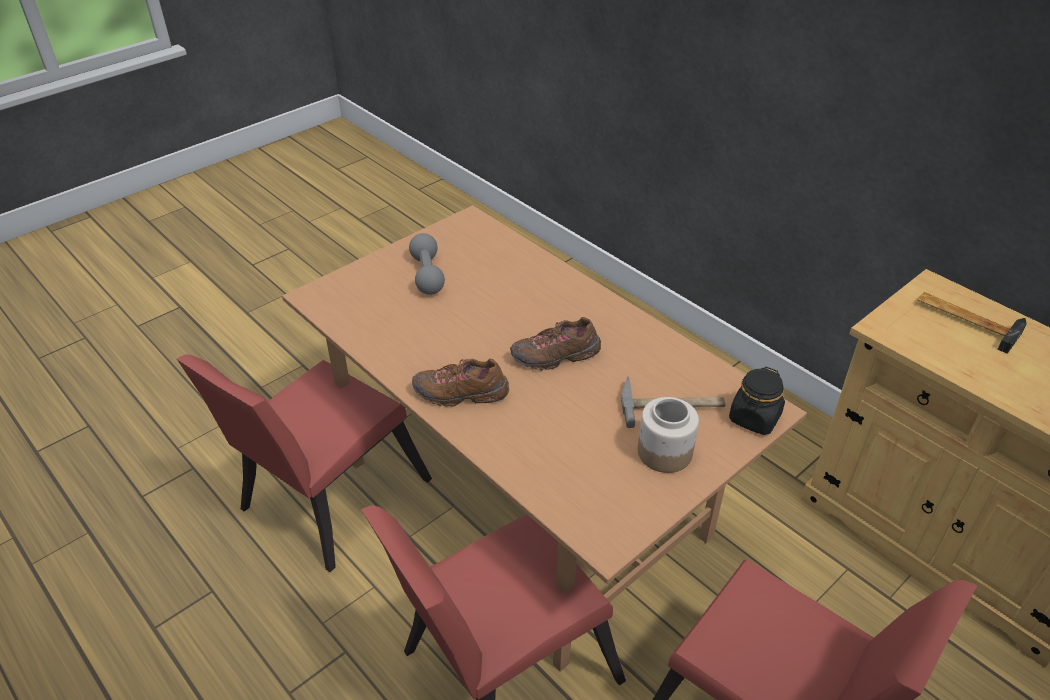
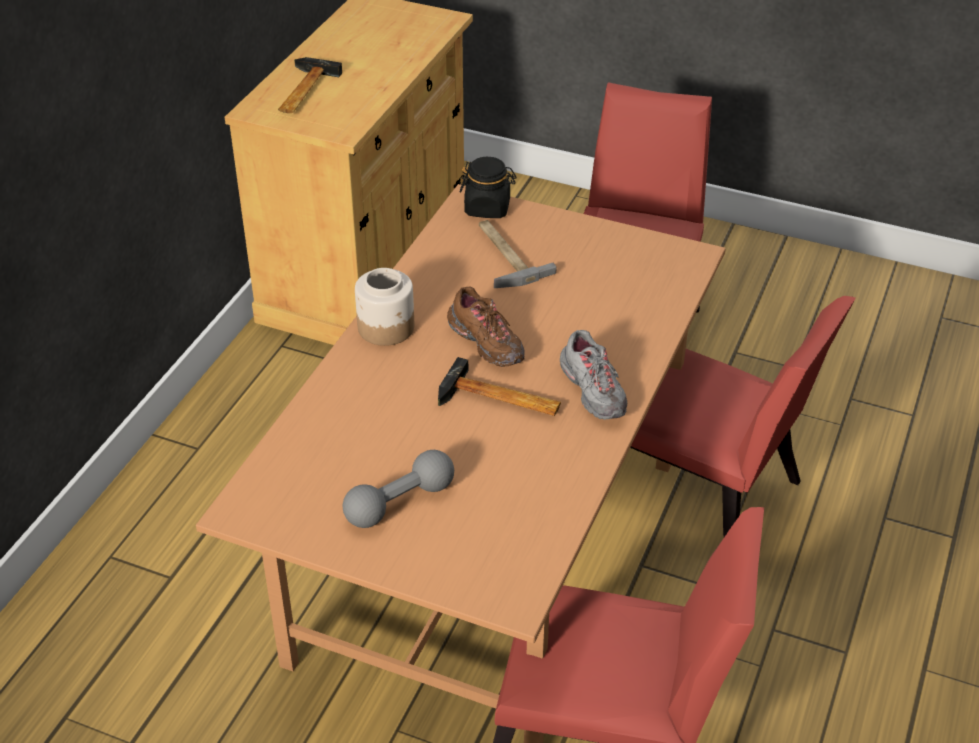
camera: 115 degrees left, 0 degrees up
brown shoe [412,358,509,407] -> grey shoe [560,330,627,420]
jar [638,397,699,473] -> jar moved to [355,268,414,346]
none -> hammer [438,357,561,416]

